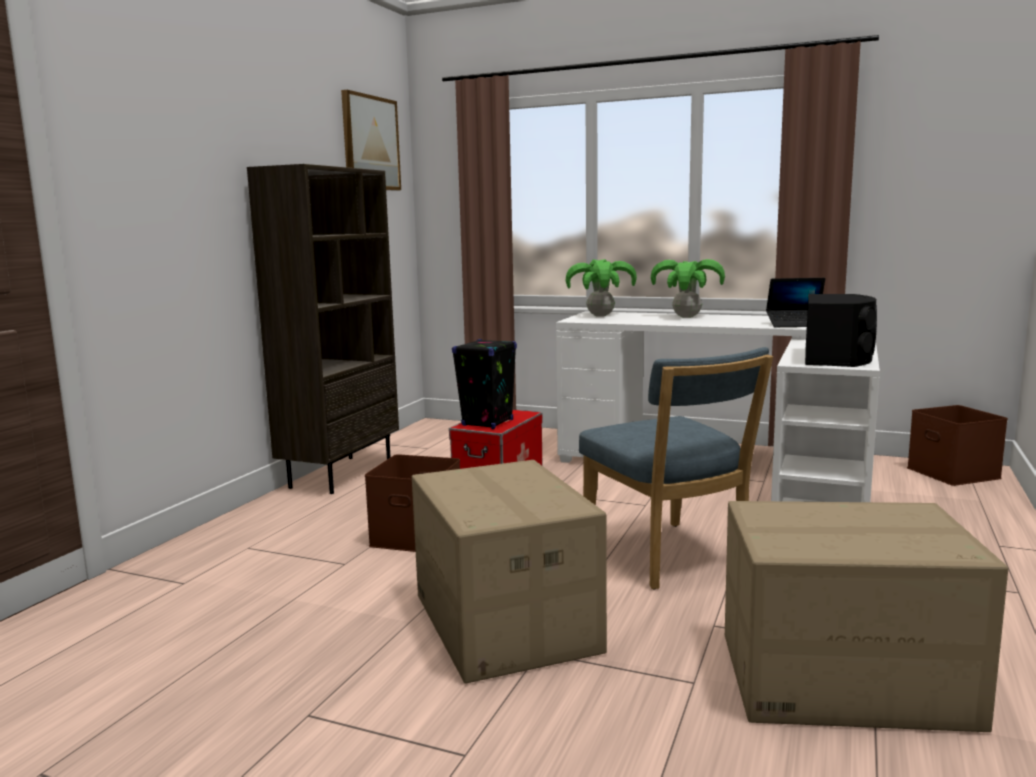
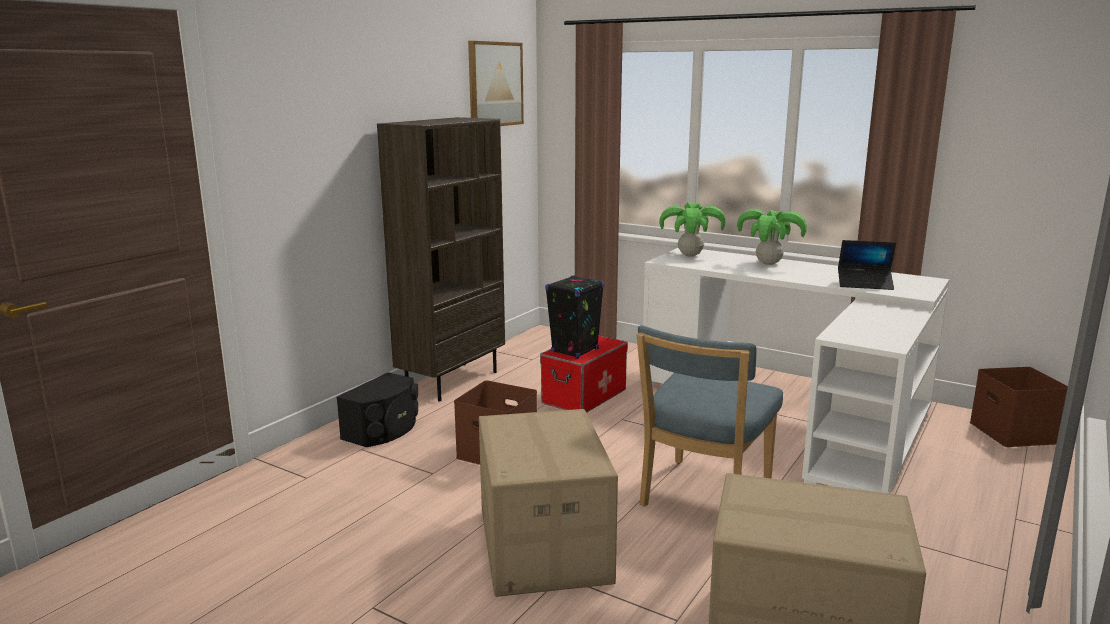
camera: 10 degrees right, 5 degrees up
blue chair [579,347,773,590] -> blue chair turned 45 degrees clockwise [637,325,783,507]
black speaker [805,294,877,367] -> black speaker moved to [336,372,418,447]

